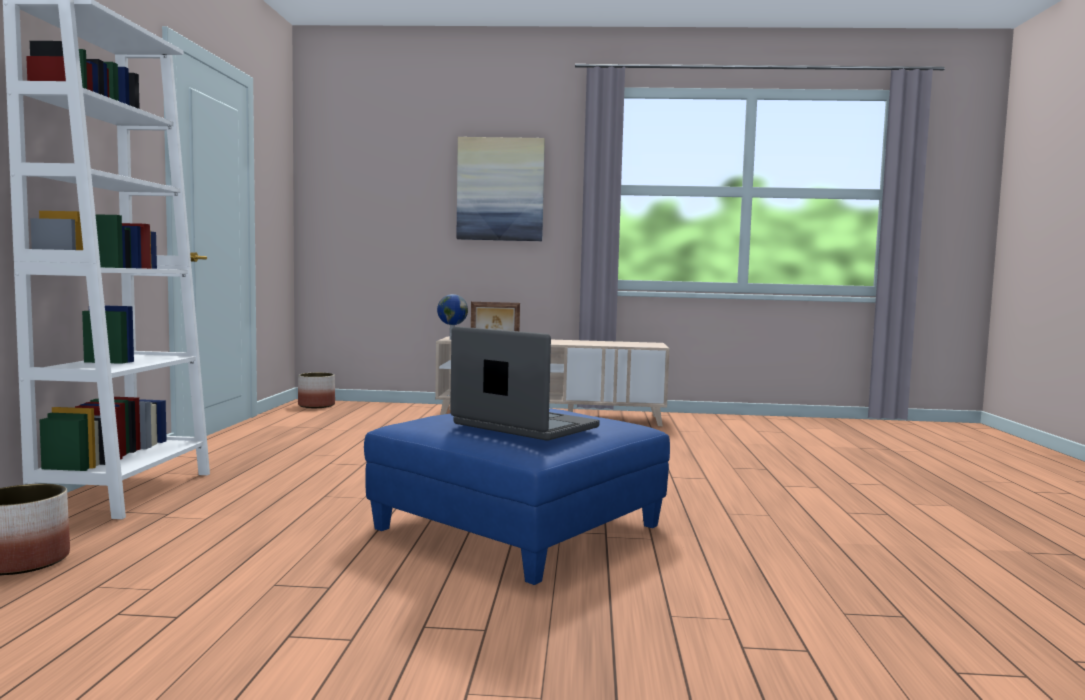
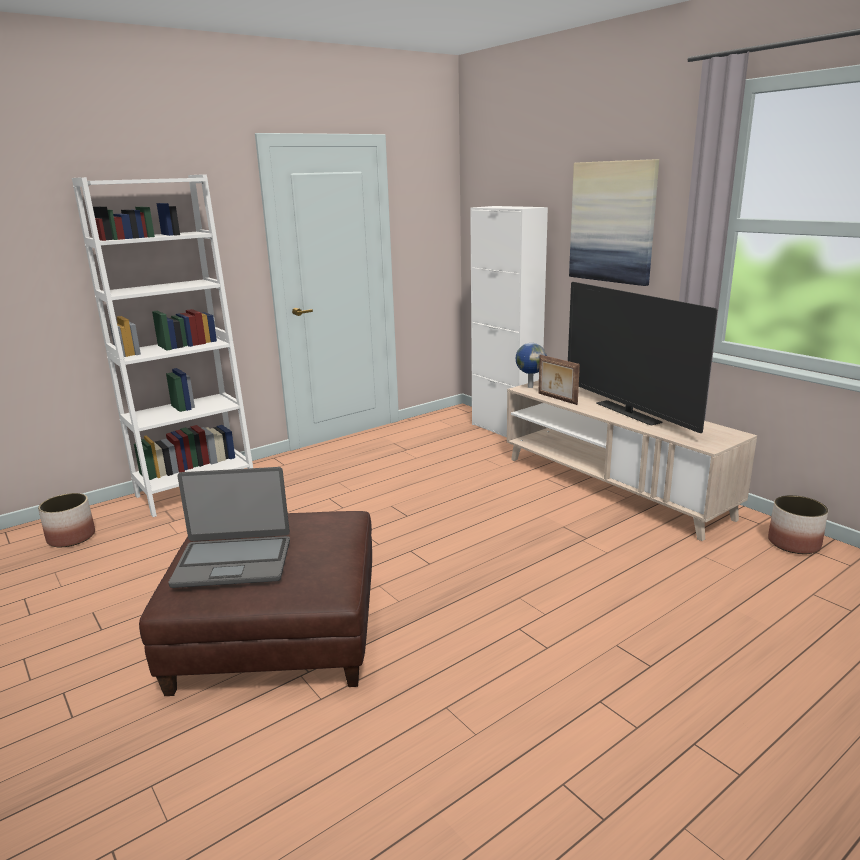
camera: 50 degrees right, 15 degrees up
planter [298,372,335,408] -> planter moved to [768,495,828,554]
blue ottoman [364,409,670,585] -> brown ottoman [139,511,372,696]
laptop [450,326,600,440] -> laptop turned 90 degrees clockwise [169,467,290,588]
none -> white cabinet [470,206,548,437]
none -> television [568,282,717,433]

